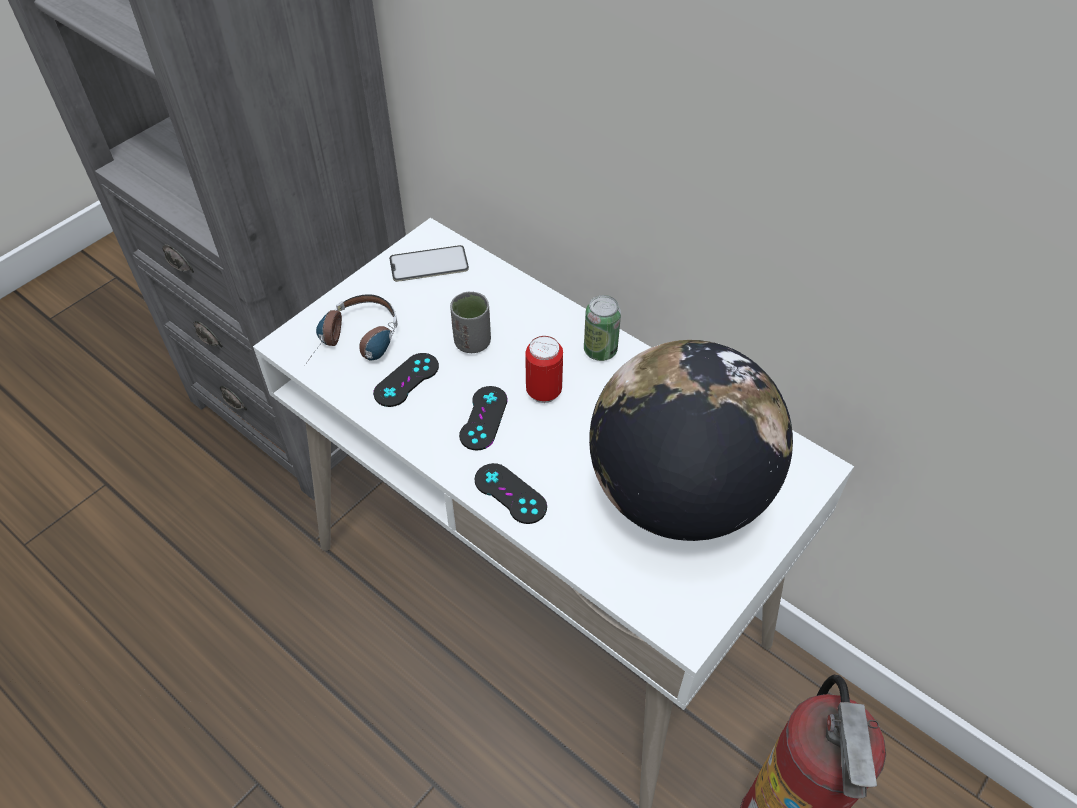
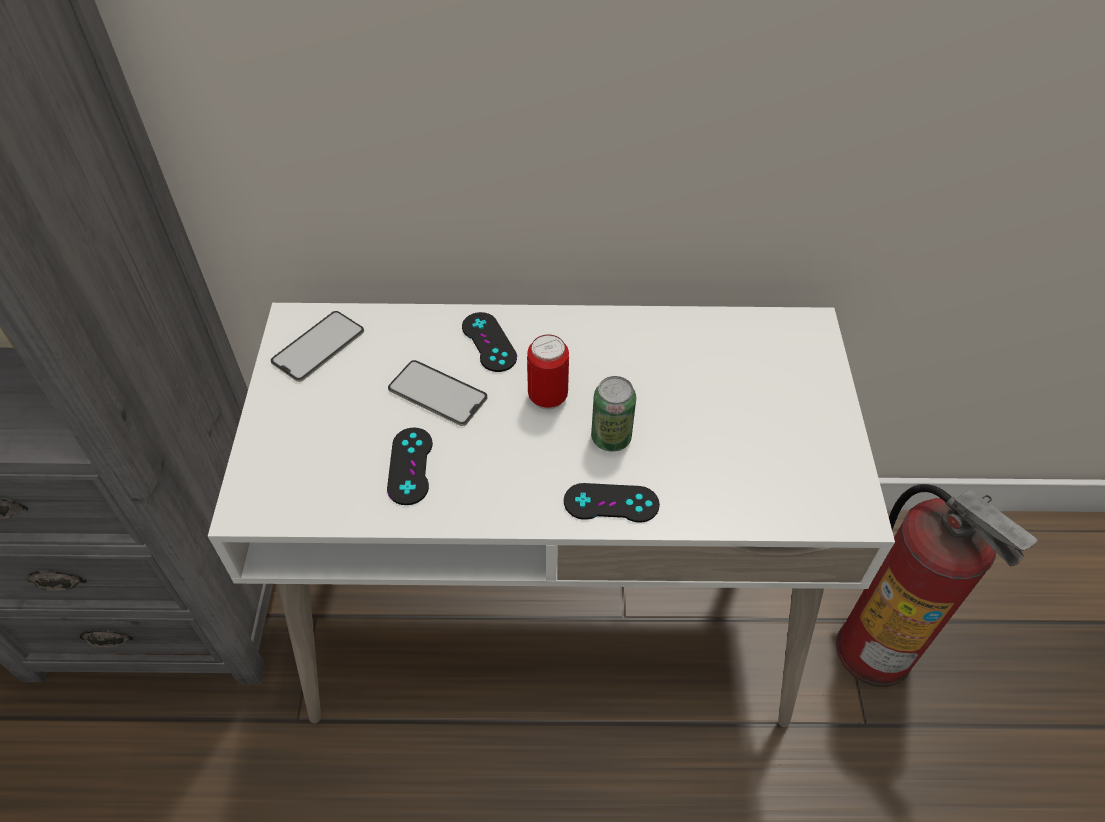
camera: 40 degrees left, 0 degrees up
headphones [305,294,398,365] -> none
grey cup [450,292,491,353] -> phone [388,360,488,426]
black game controller [459,386,508,450] -> black game controller moved to [462,312,517,372]
can [584,295,621,361] -> can moved to [591,376,636,452]
globe [589,340,793,541] -> none

